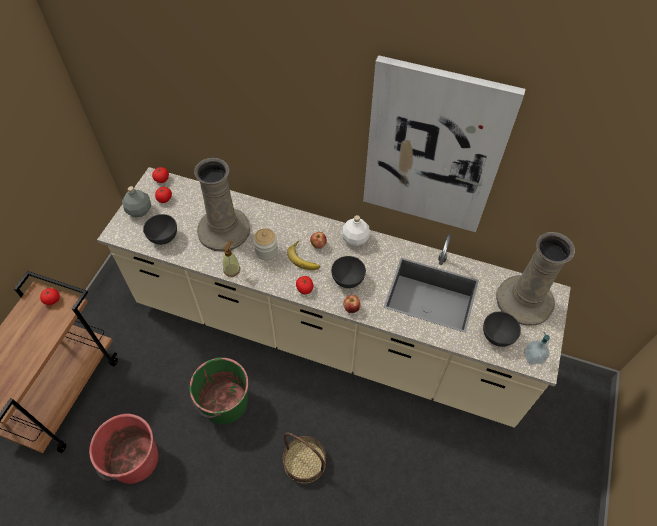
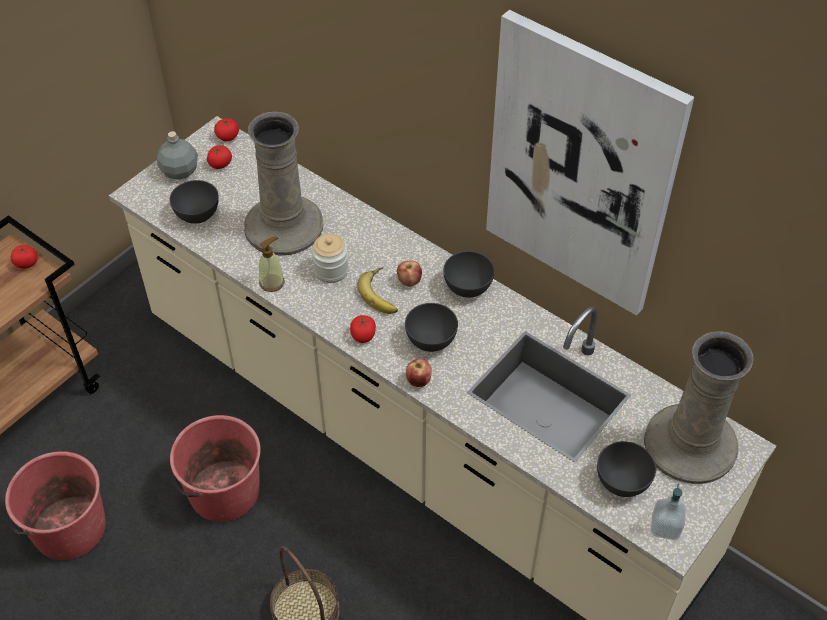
camera: 20 degrees right, 5 degrees down
green bucket [189,357,248,424] -> red bucket [170,415,261,522]
white bottle [342,215,370,246] -> grey bowl [443,251,495,298]

